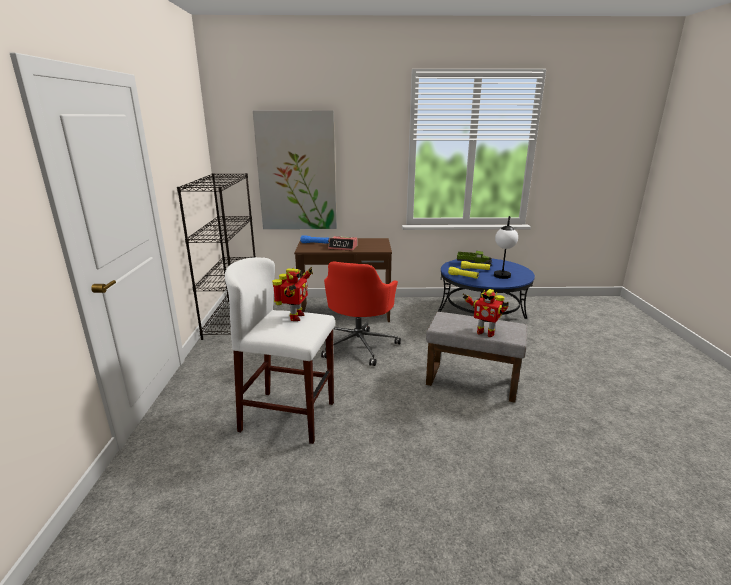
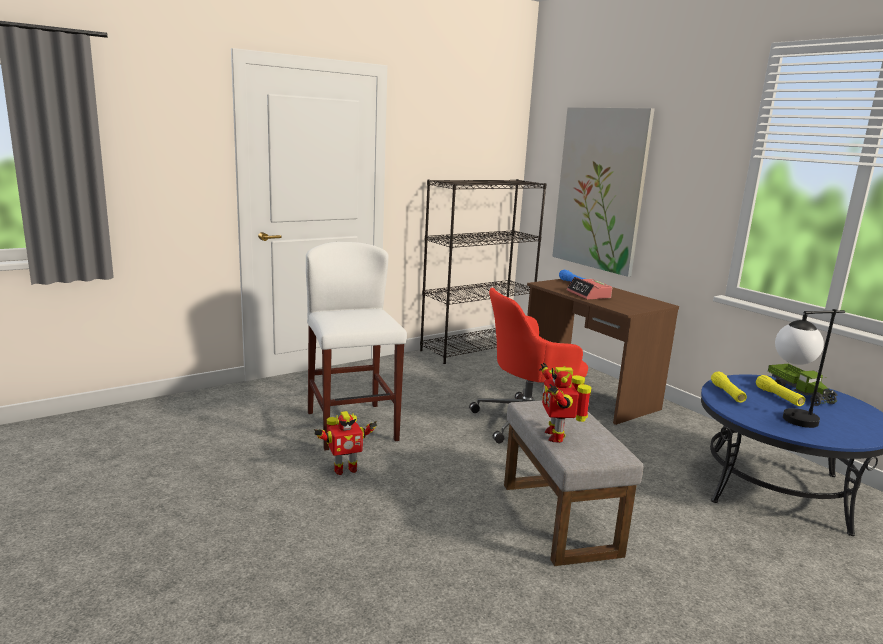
camera: 55 degrees right, 5 degrees down
toy robot [272,267,313,321] -> toy robot moved to [314,411,377,475]

